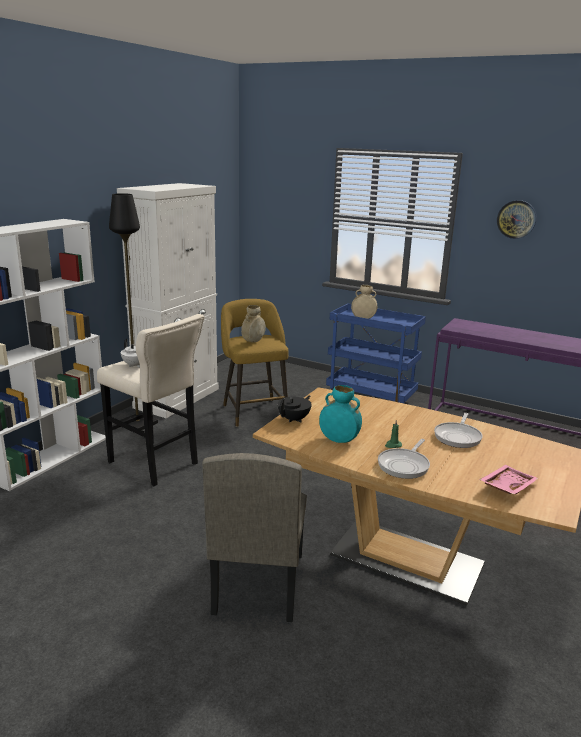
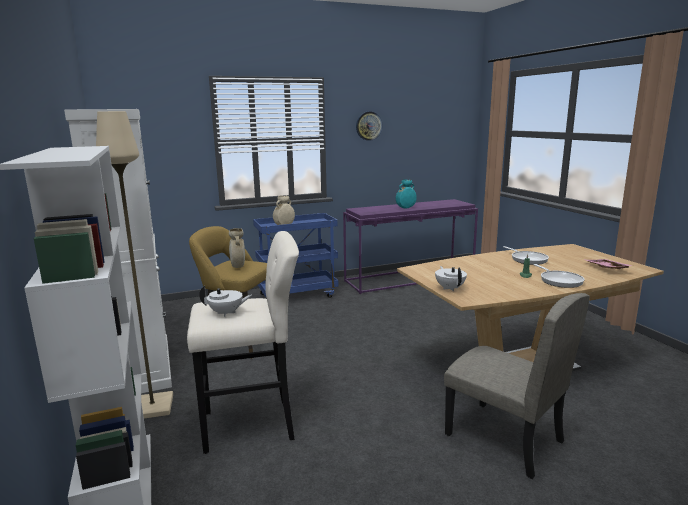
camera: 50 degrees left, 5 degrees down
black floor lamp [109,193,158,430] -> beige floor lamp [96,111,173,418]
black teapot [278,395,312,422] -> white teapot [435,266,467,291]
turquoise vase [319,385,362,443] -> turquoise vase moved to [396,180,417,209]

